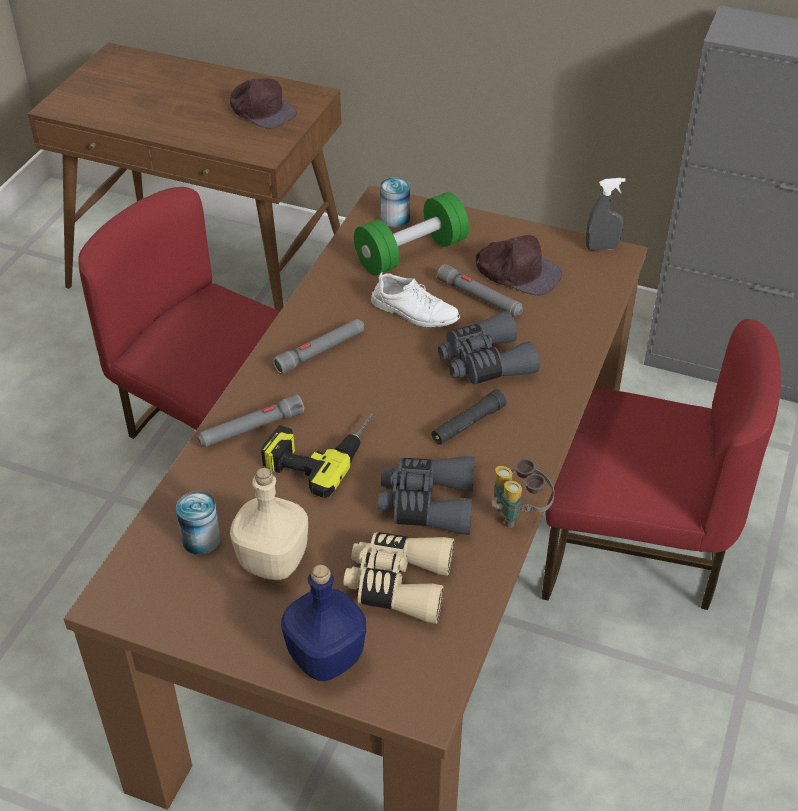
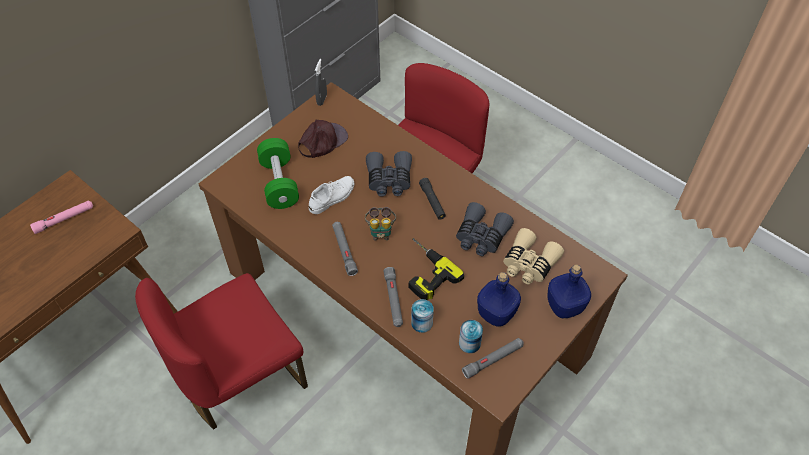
camera: 70 degrees left, 10 degrees up
brown cap [230,78,297,129] -> pink flashlight [30,201,93,234]
beige bottle [230,468,308,580] -> blue bottle [477,272,521,327]
can [380,177,410,227] -> can moved to [411,299,434,333]
grey flashlight [437,264,523,316] -> grey flashlight moved to [462,338,524,379]
binoculars [492,459,555,528] -> binoculars moved to [365,207,396,241]

